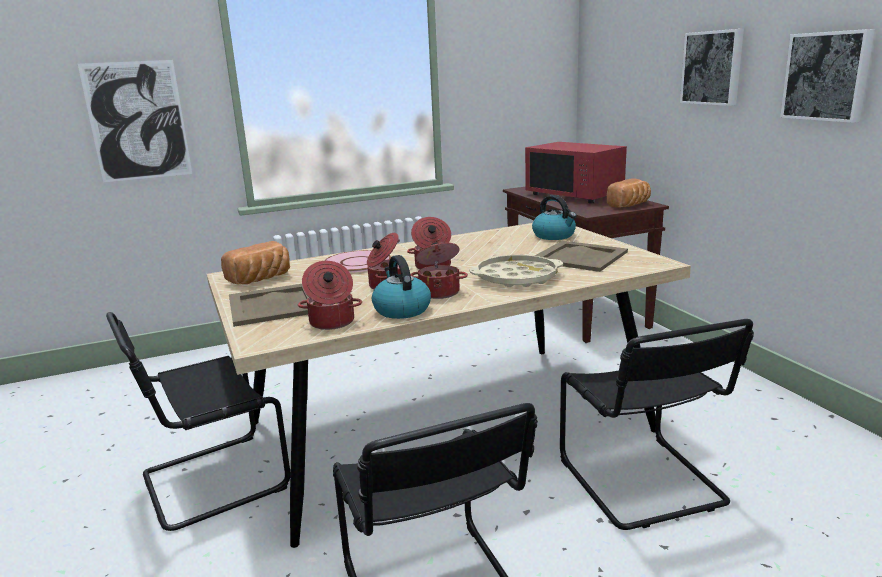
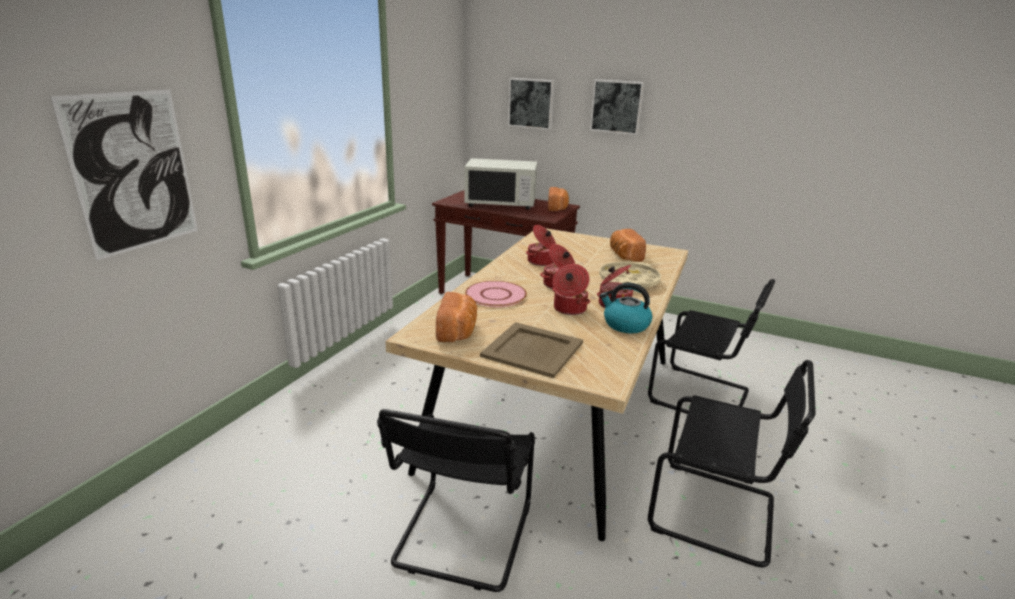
camera: 45 degrees left, 5 degrees up
cooking pot [298,261,362,330] -> cooking pot moved to [526,225,556,266]
red microwave [525,142,627,203] -> white microwave [464,158,537,209]
kettle [532,195,577,240] -> none
beige tray [535,241,628,272] -> bread [610,229,646,262]
picture [780,29,875,123] -> picture moved to [508,78,555,130]

